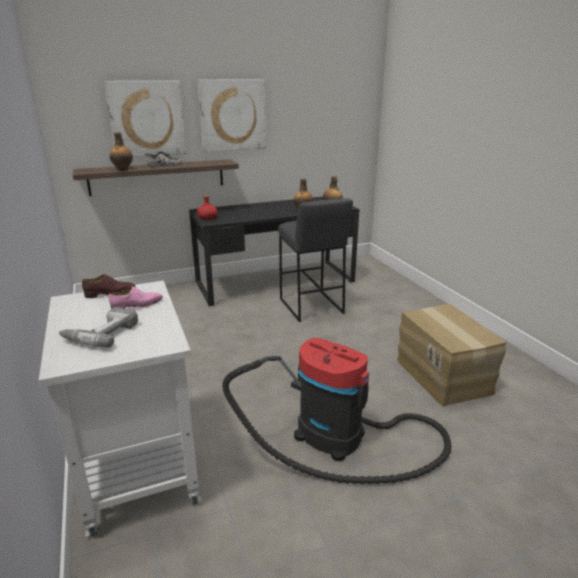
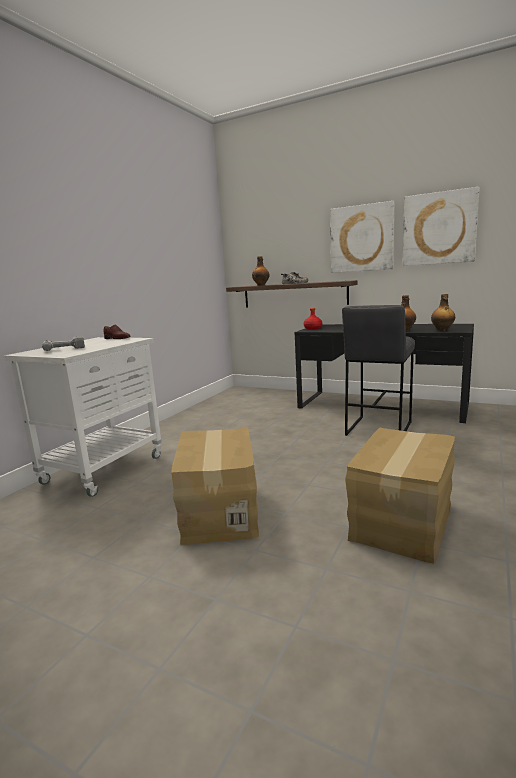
camera: 50 degrees right, 10 degrees down
picture [104,81,186,157] -> picture moved to [403,187,479,266]
pink shoe [109,286,163,310] -> none
vacuum cleaner [222,338,451,484] -> cardboard box [171,427,259,545]

